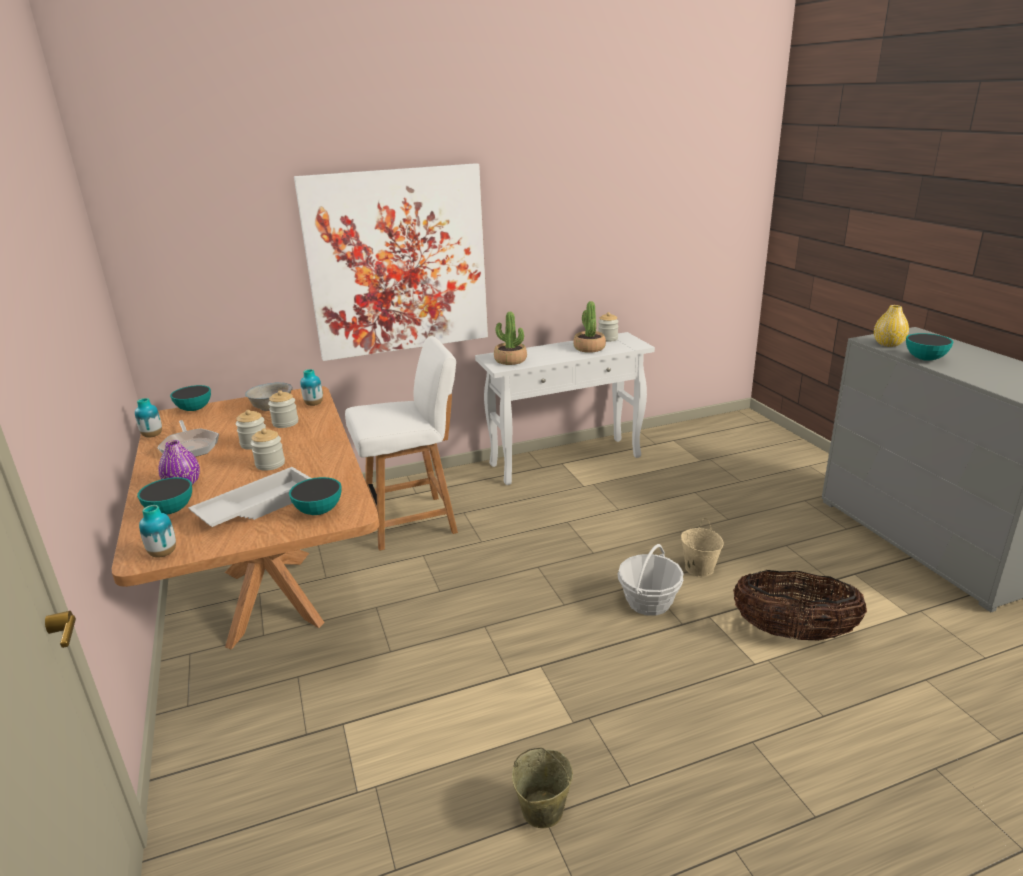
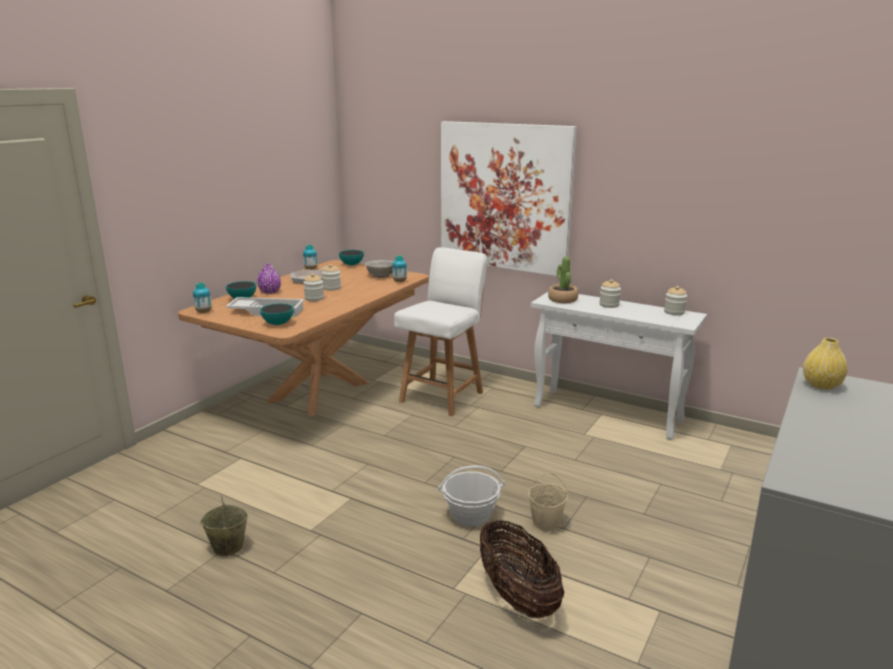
camera: 50 degrees right, 5 degrees down
jar [268,390,298,428] -> jar moved to [599,279,621,308]
white chair [345,336,458,551] -> white chair turned 90 degrees counterclockwise [394,247,487,417]
potted plant [573,301,606,353] -> none
bowl [906,333,953,361] -> none

